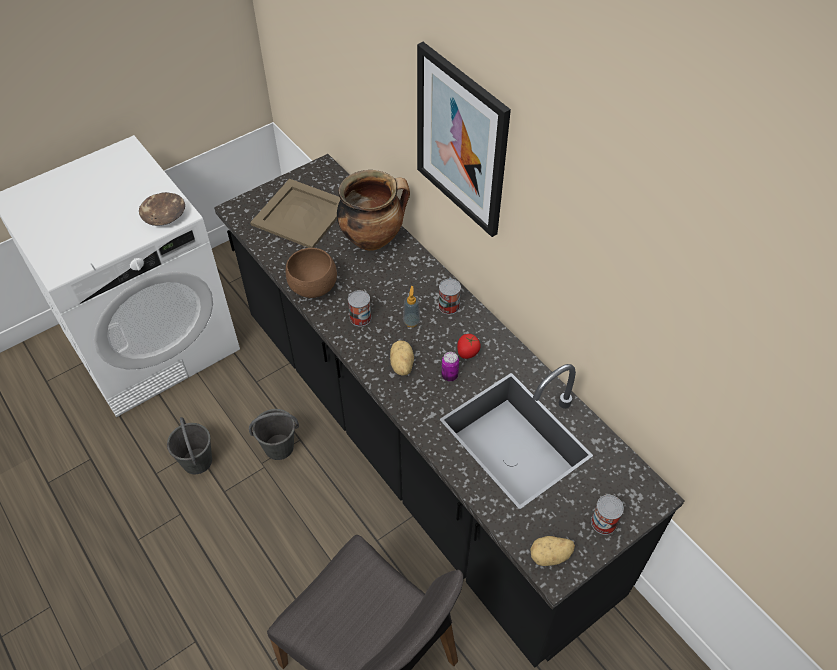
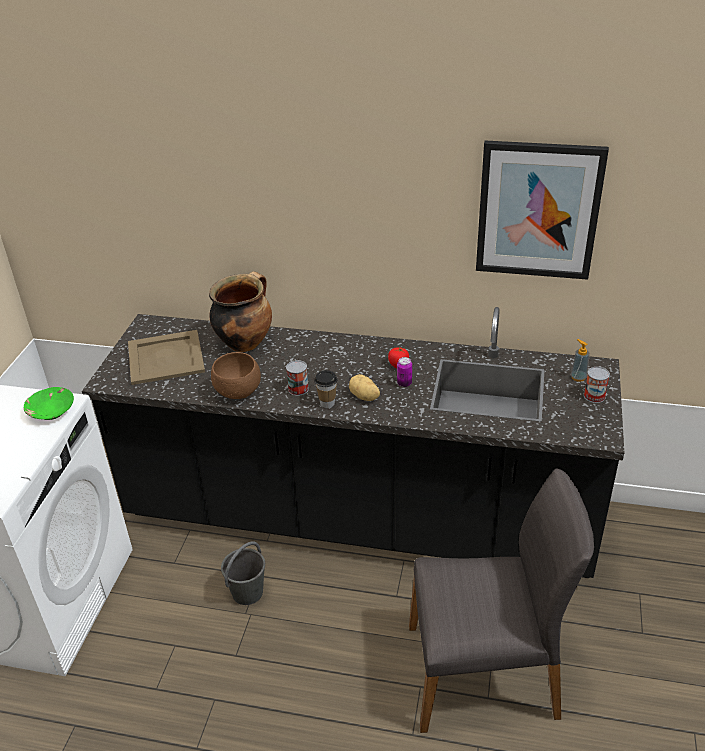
camera: 40 degrees left, 15 degrees down
brown bowl [139,192,185,226] -> green bowl [24,387,74,420]
grey bucket [167,417,212,474] -> none
soap dispenser [403,286,420,327] -> soap dispenser moved to [570,339,590,382]
picture [417,42,511,237] -> picture moved to [476,140,609,280]
can [438,279,461,315] -> none
potato [530,536,575,566] -> none
none -> cup [314,370,338,408]

